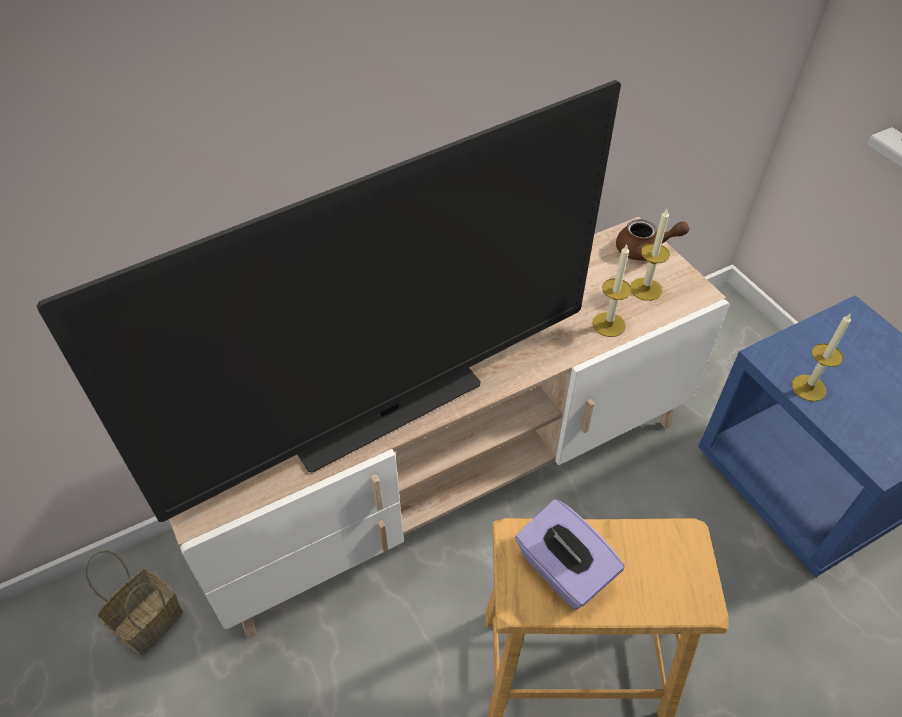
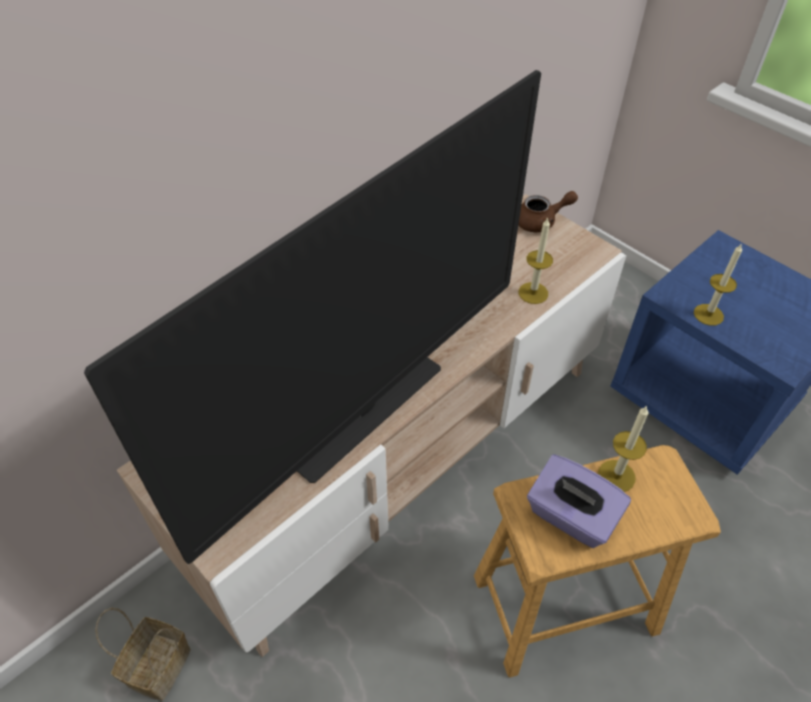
camera: 15 degrees left, 0 degrees up
candle [630,209,670,301] -> candle moved to [598,405,649,492]

